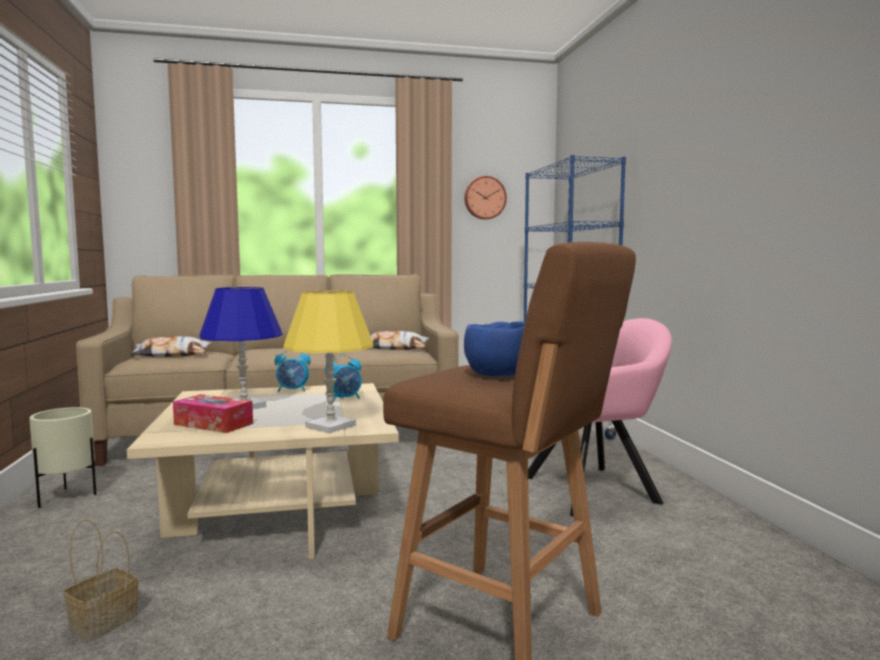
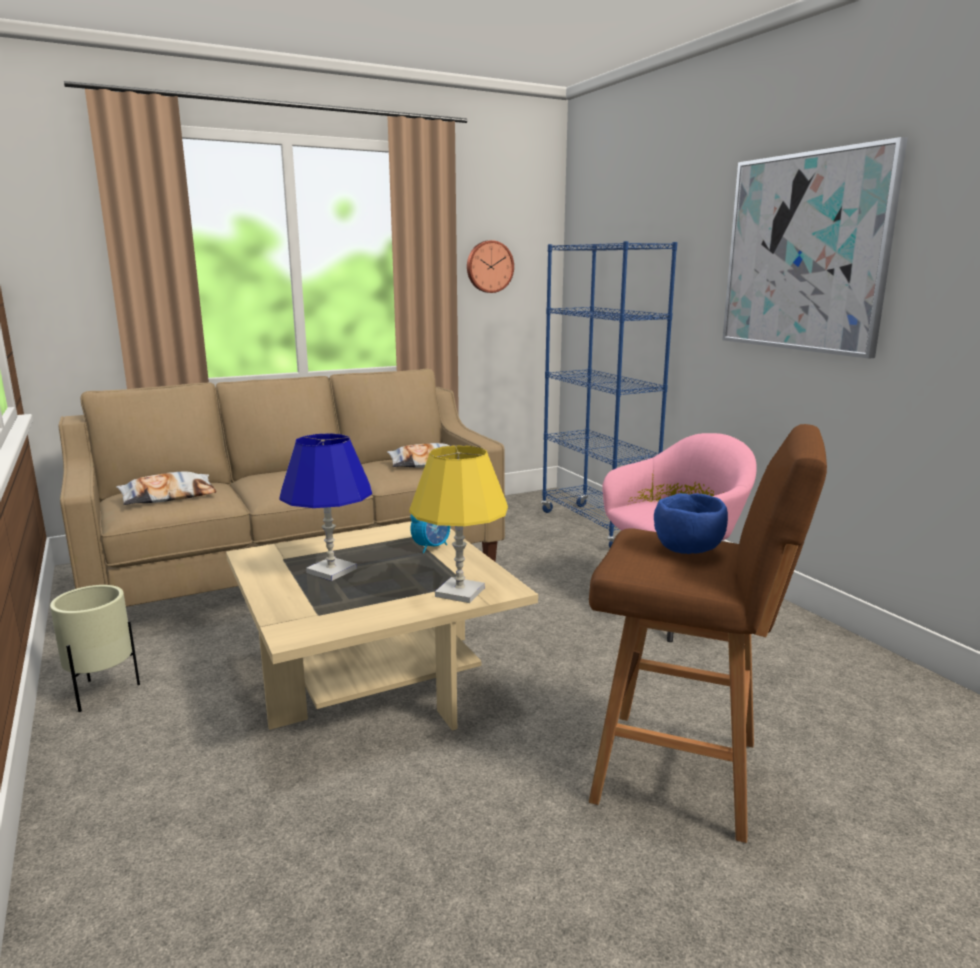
camera: 15 degrees left, 10 degrees up
basket [63,519,138,641] -> none
tissue box [173,394,253,433] -> none
alarm clock [274,350,311,392] -> none
none -> picture [722,137,908,359]

